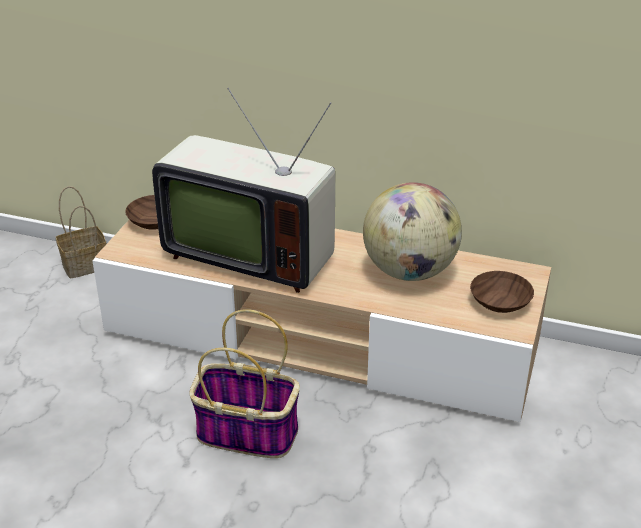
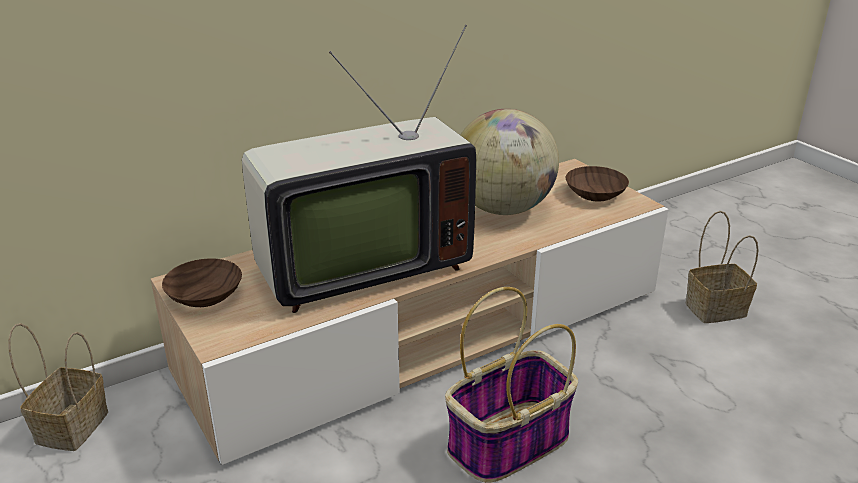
camera: 50 degrees left, 5 degrees down
none -> basket [685,211,759,323]

